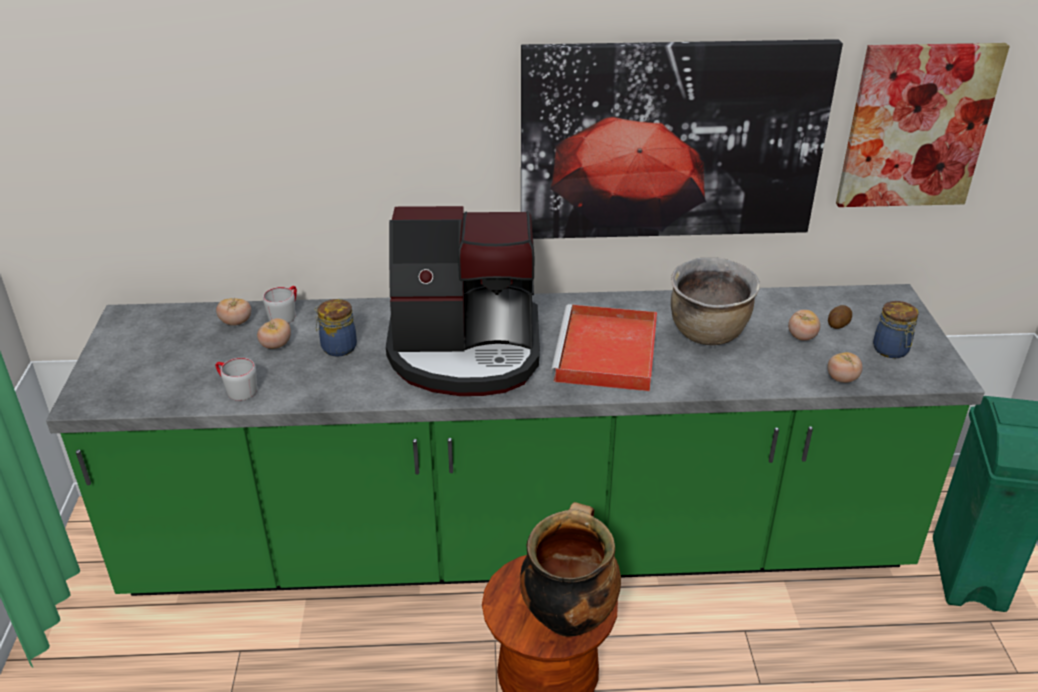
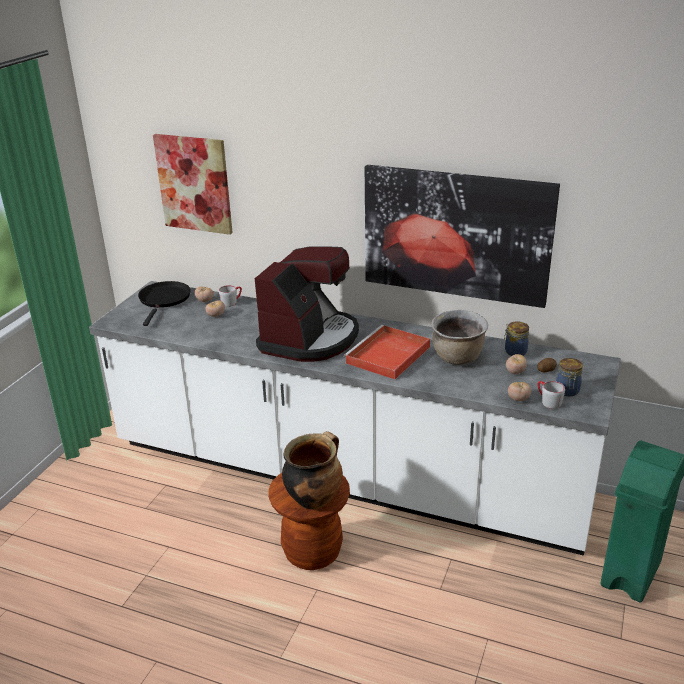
camera: 25 degrees right, 5 degrees down
green counter [46,284,985,596] -> white counter [89,281,621,556]
grey mug [215,358,257,401] -> grey mug moved to [537,381,565,409]
jar [314,299,357,357] -> jar moved to [504,321,529,356]
coffee machine [386,206,540,396] -> coffee machine turned 90 degrees counterclockwise [255,246,359,362]
picture [836,43,1010,207] -> picture moved to [153,134,233,235]
none -> black frying pan [138,281,191,326]

